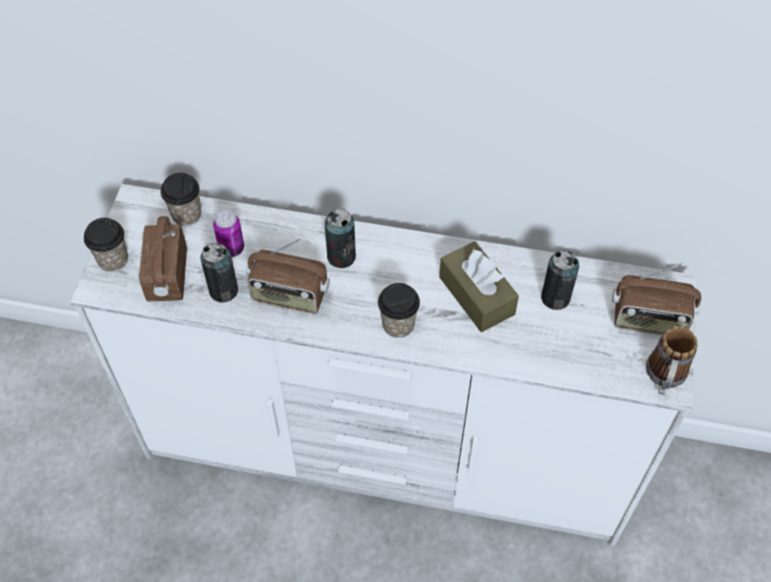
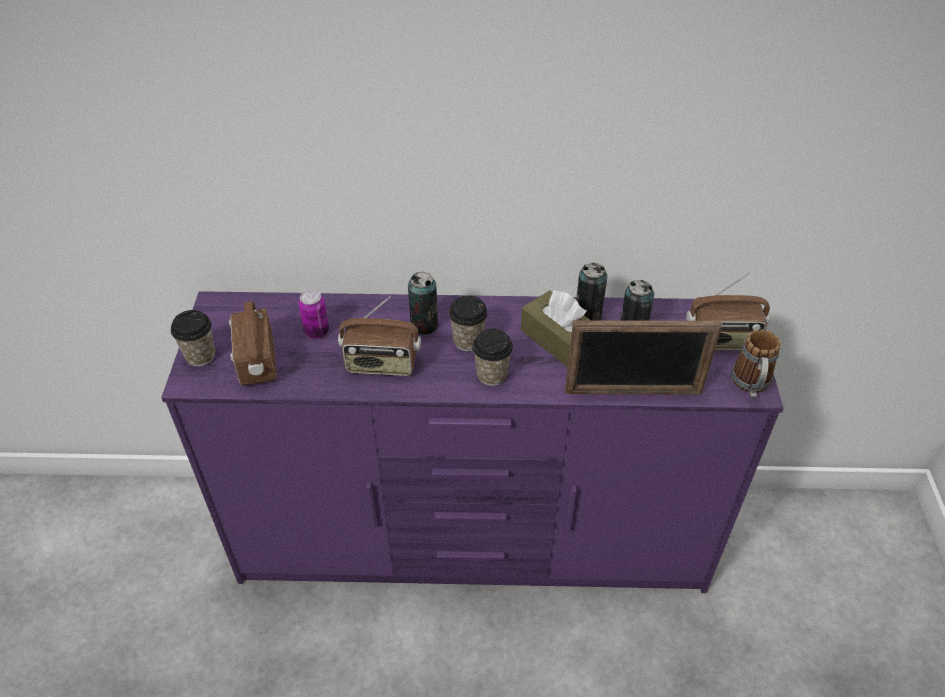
camera: 10 degrees left, 10 degrees down
white dresser [70,184,697,546] -> purple dresser [161,291,784,593]
cup [161,173,201,226] -> cup moved to [449,295,488,351]
can [200,243,238,303] -> can moved to [576,263,607,320]
none -> picture frame [565,320,722,395]

